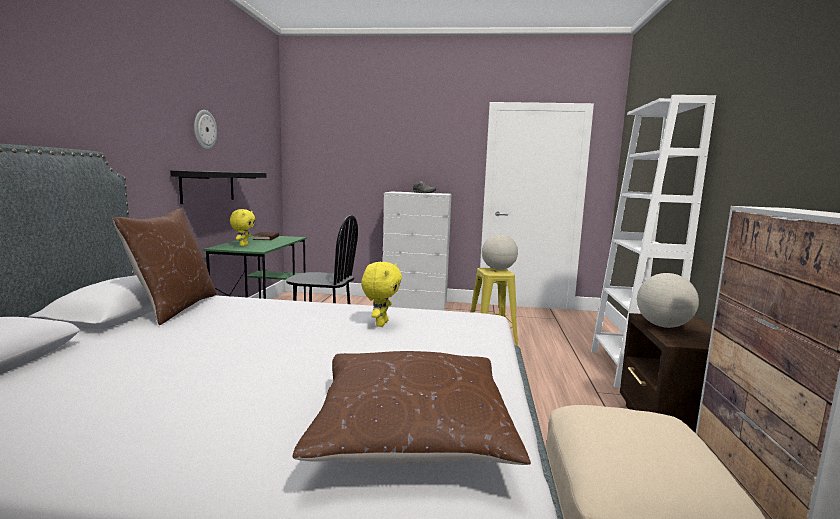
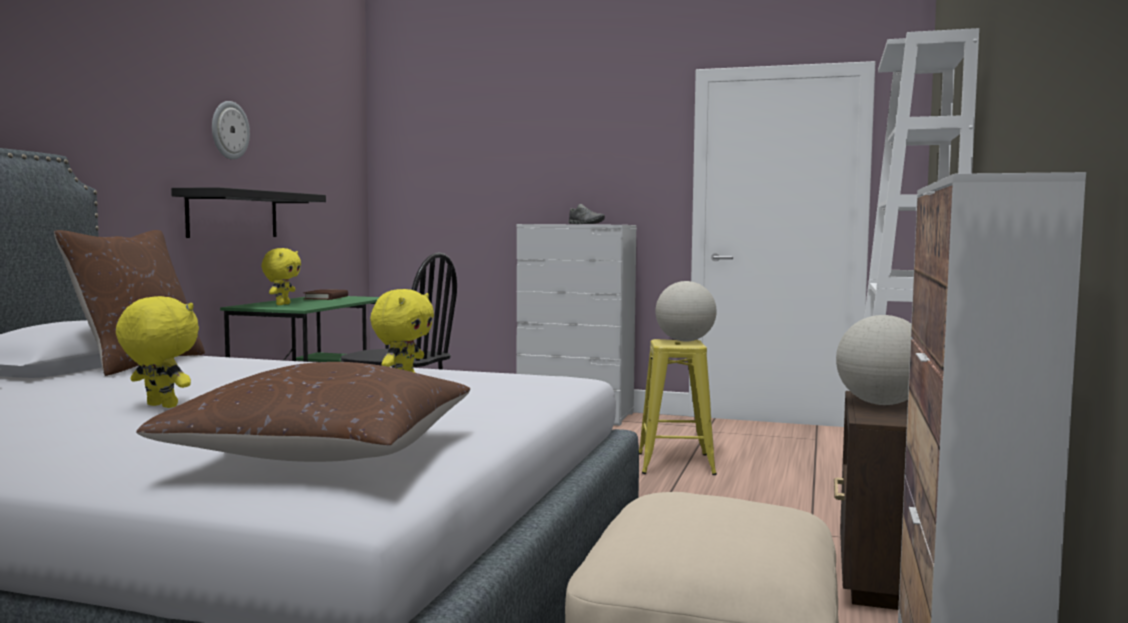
camera: 10 degrees right, 5 degrees down
none -> yellow plush toy [116,296,199,408]

